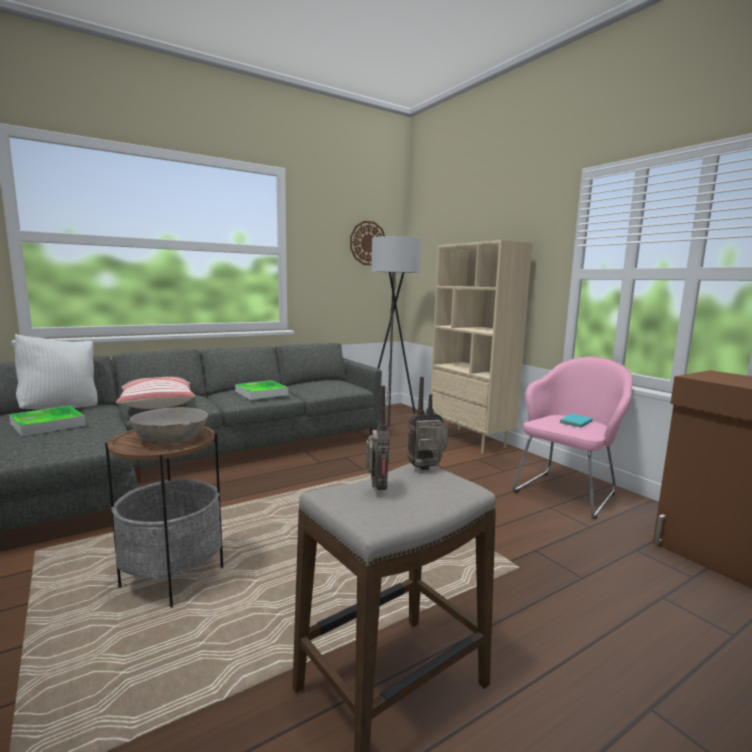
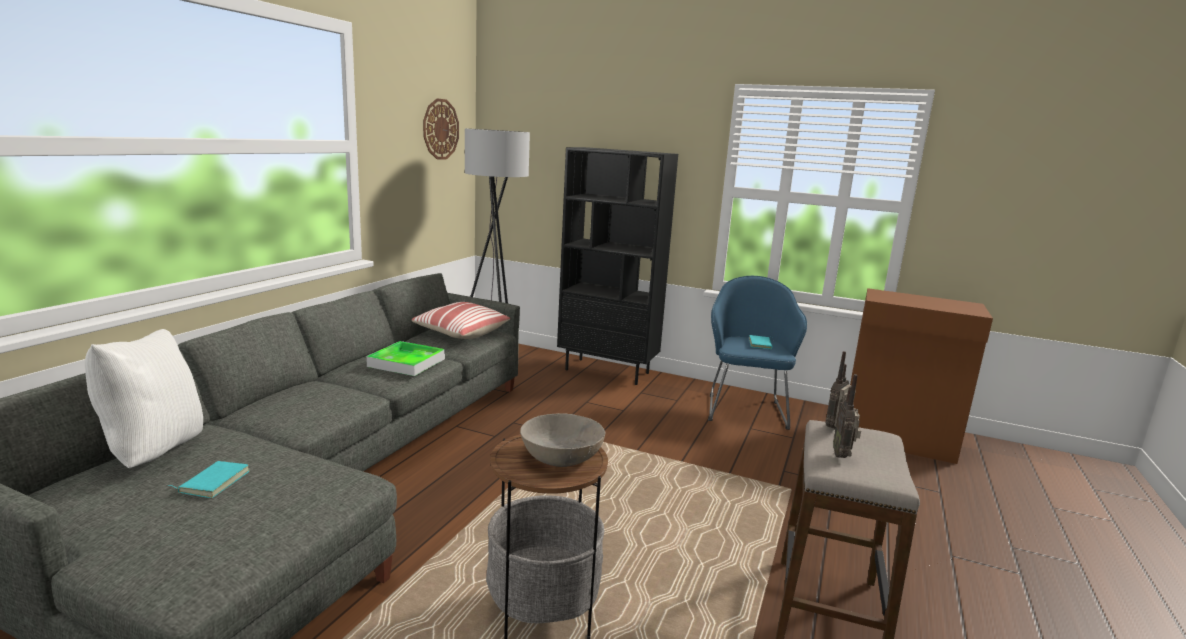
camera: 35 degrees left, 5 degrees up
tray [9,405,86,437] -> turquoise book [168,461,250,498]
pillow [116,377,196,409] -> pillow moved to [412,302,510,339]
radio [366,385,389,490] -> radio turned 135 degrees counterclockwise [833,374,861,458]
beige bookcase [431,240,533,453] -> black bookcase [557,147,678,385]
pink armchair [513,357,632,519] -> blue armchair [708,276,807,430]

